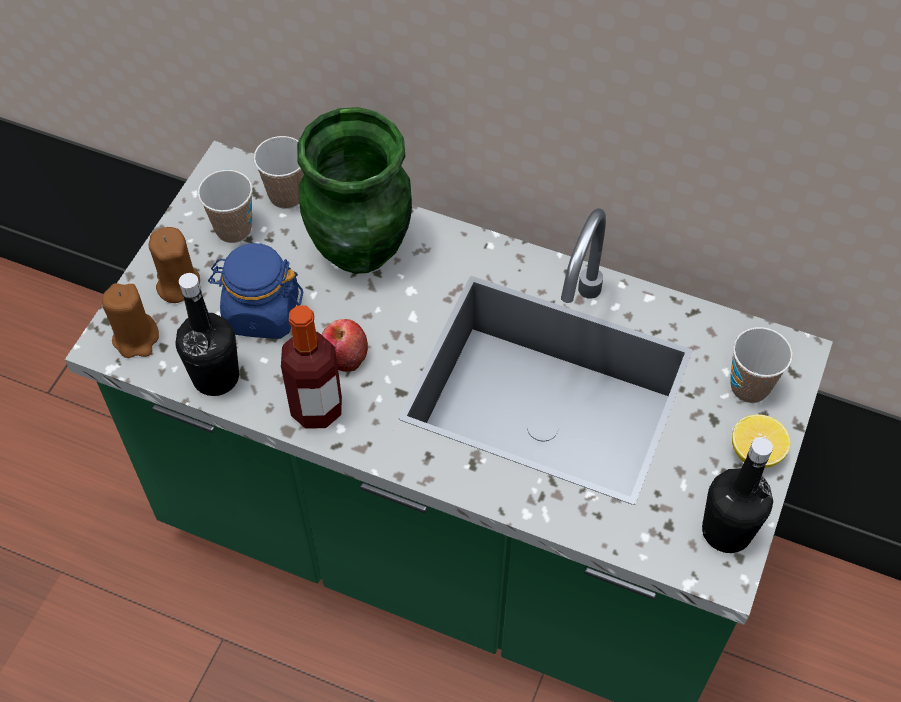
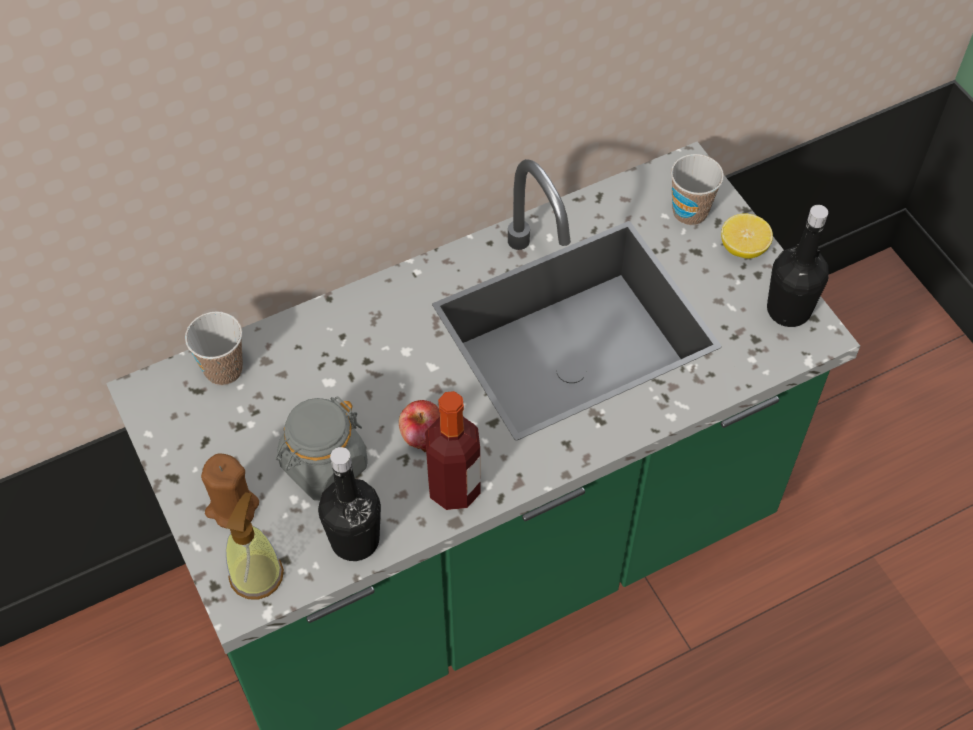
camera: 50 degrees left, 0 degrees up
brown candle [102,283,159,358] -> soap dispenser [226,492,284,600]
cup [198,170,252,243] -> none
blue jar [208,243,304,339] -> grey jar [275,397,367,501]
green vase [297,107,412,274] -> none

